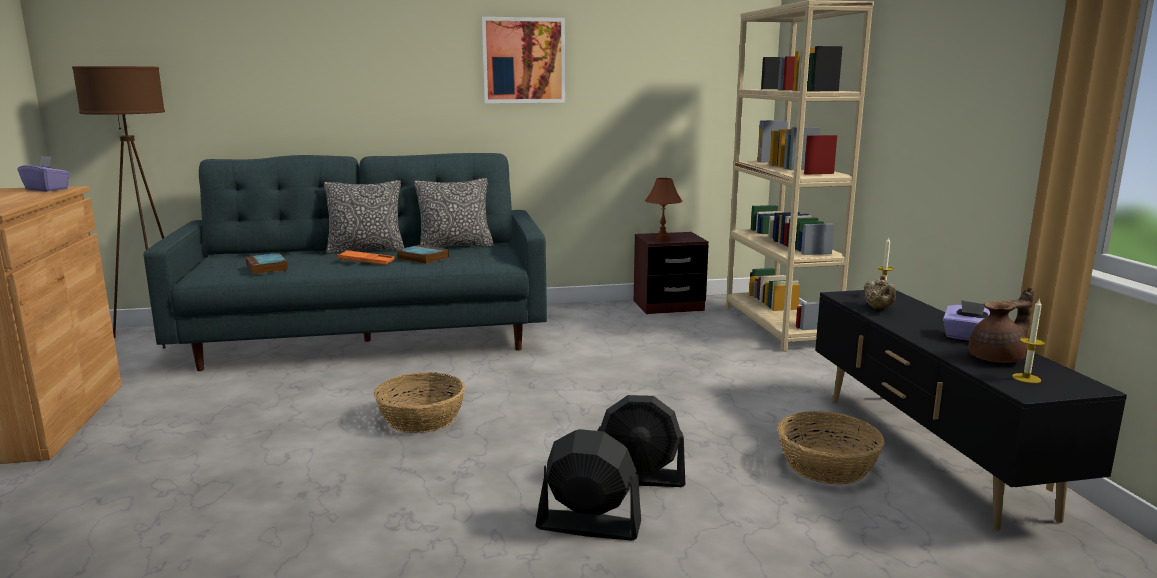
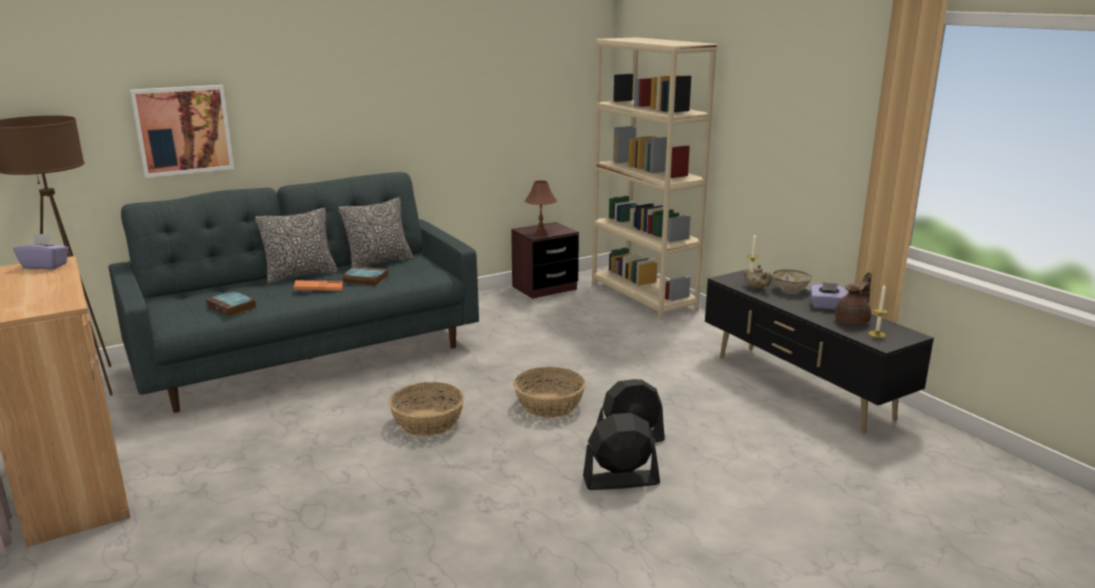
camera: 20 degrees left, 5 degrees up
picture [482,17,565,103] -> picture moved to [130,85,234,178]
basket [777,411,885,484] -> basket moved to [513,367,586,418]
none -> bowl [773,270,812,292]

